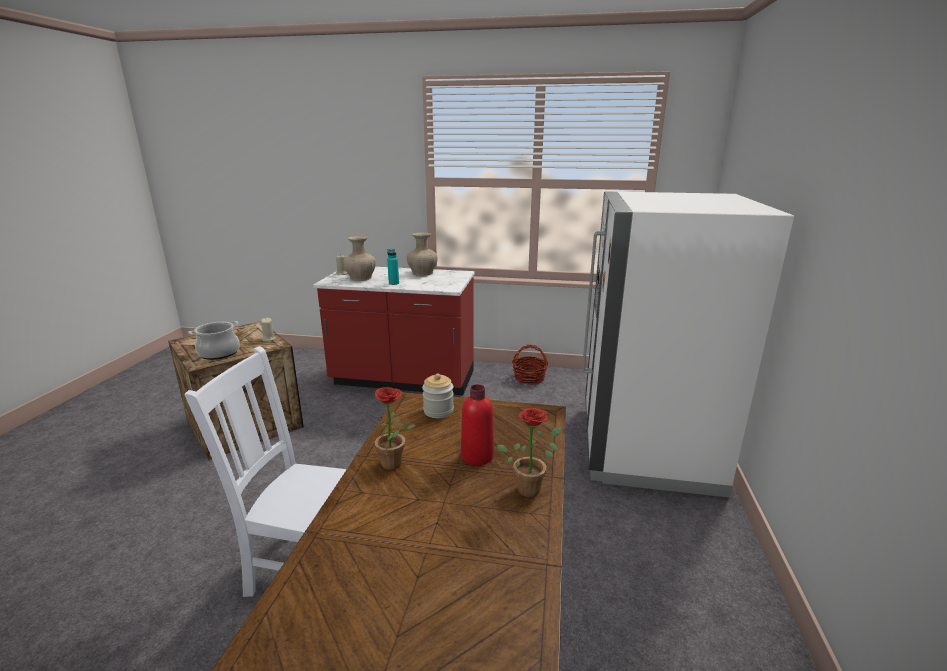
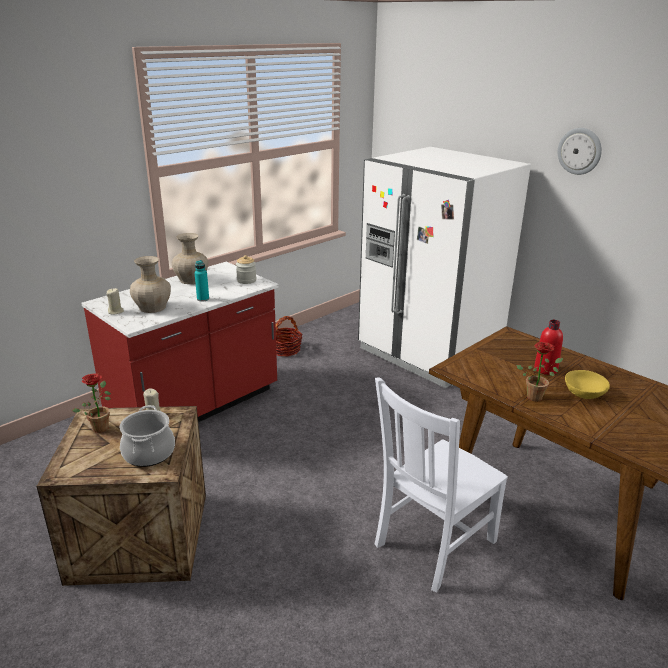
camera: 55 degrees left, 5 degrees up
jar [422,374,454,418] -> jar moved to [236,255,256,284]
potted plant [497,408,561,497] -> potted plant moved to [72,373,111,433]
none -> wall clock [558,128,602,175]
none -> yellow bowl [565,370,610,399]

